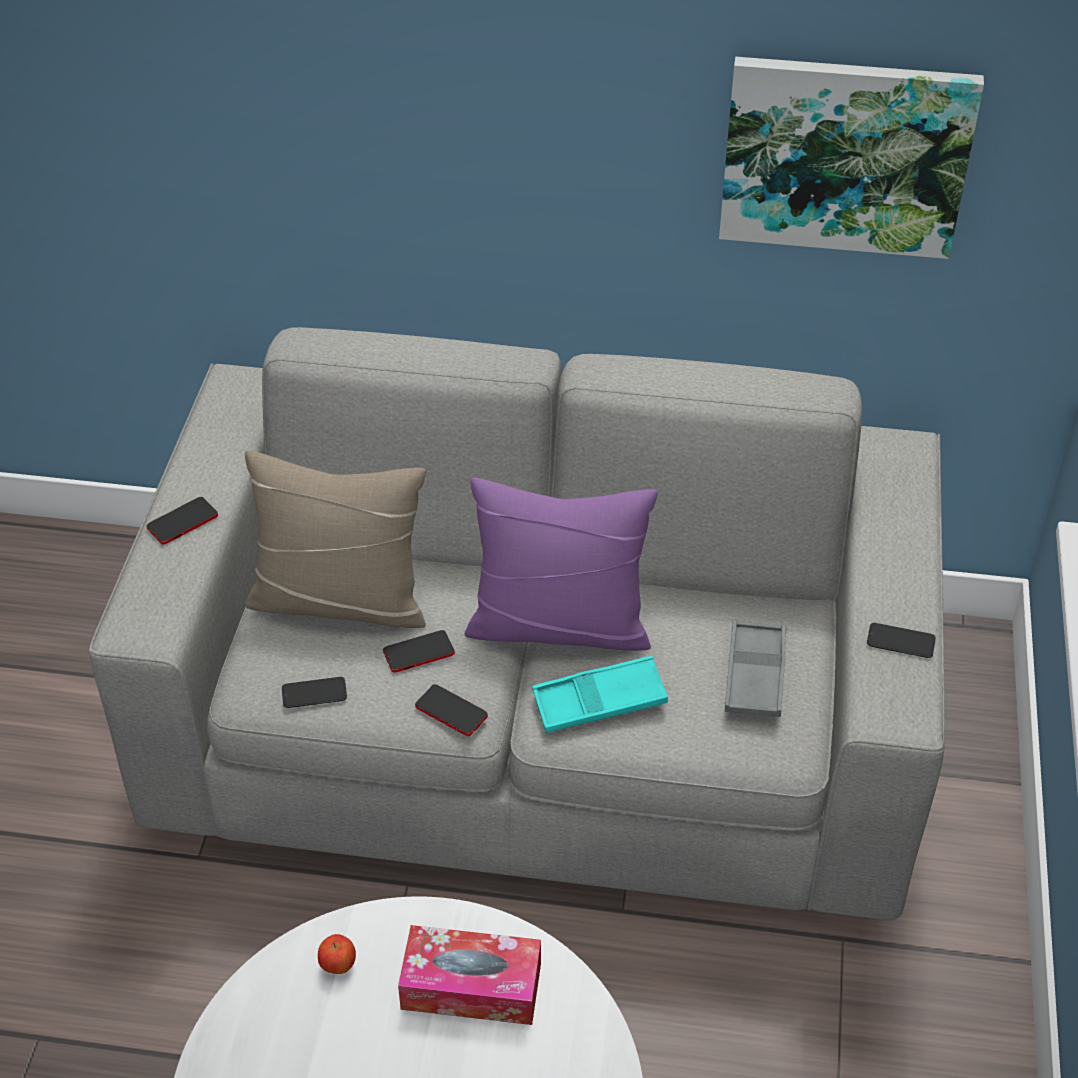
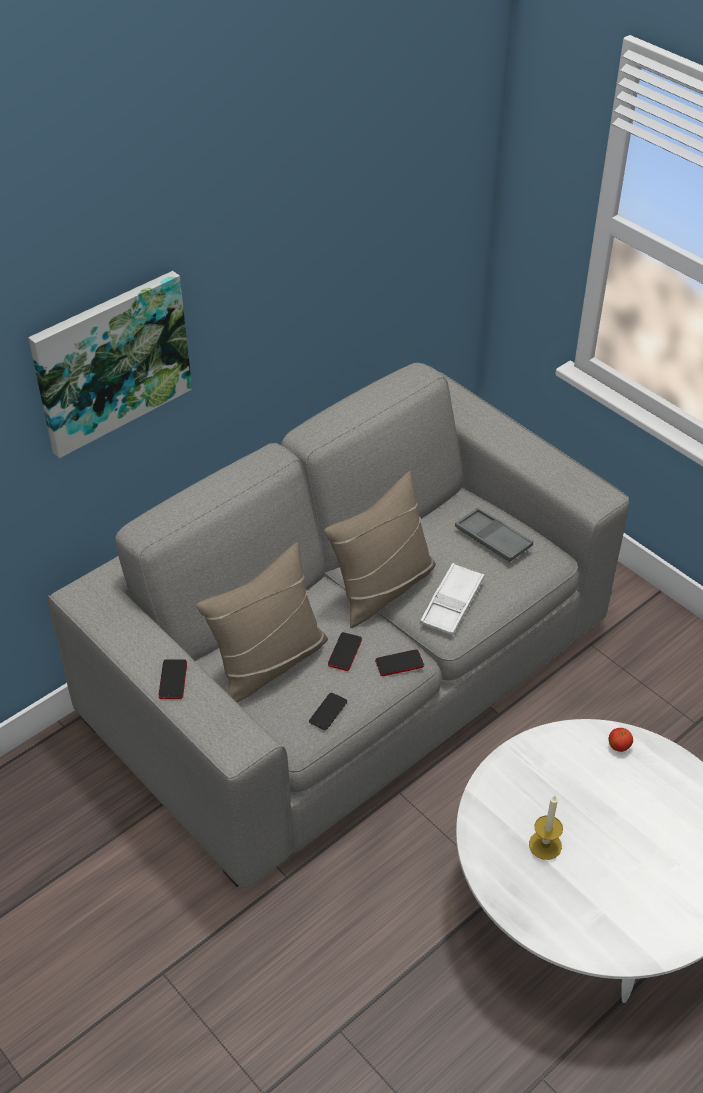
camera: 50 degrees left, 0 degrees up
apple [318,934,356,974] -> apple moved to [609,728,633,752]
tissue box [398,925,541,1025] -> none
purple pillow [465,478,658,651] -> beige pillow [324,471,436,628]
turquoise tray [532,656,668,733] -> white tray [420,563,484,636]
picture [719,57,984,259] -> picture moved to [28,271,192,458]
phone [867,623,936,658] -> none
none -> candle [529,795,563,860]

